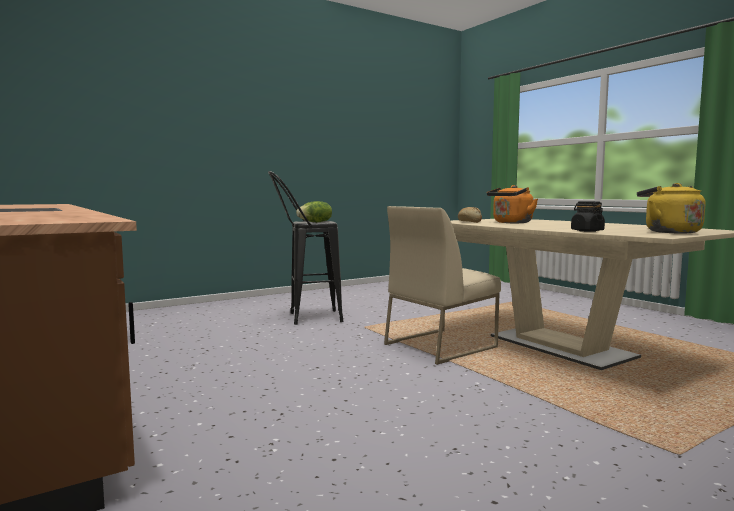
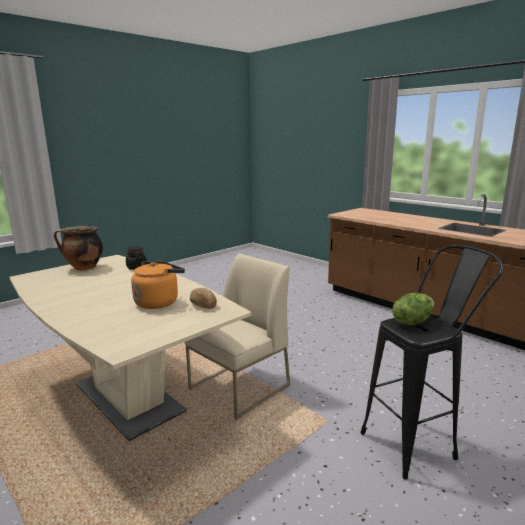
camera: 170 degrees right, 10 degrees up
yellow kettle [637,183,705,233] -> cooking pot [54,226,103,270]

